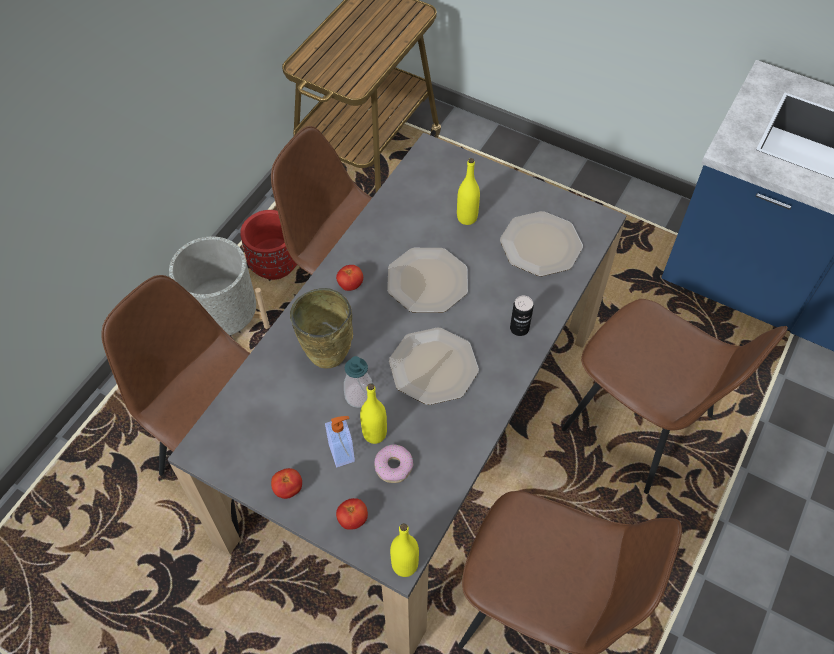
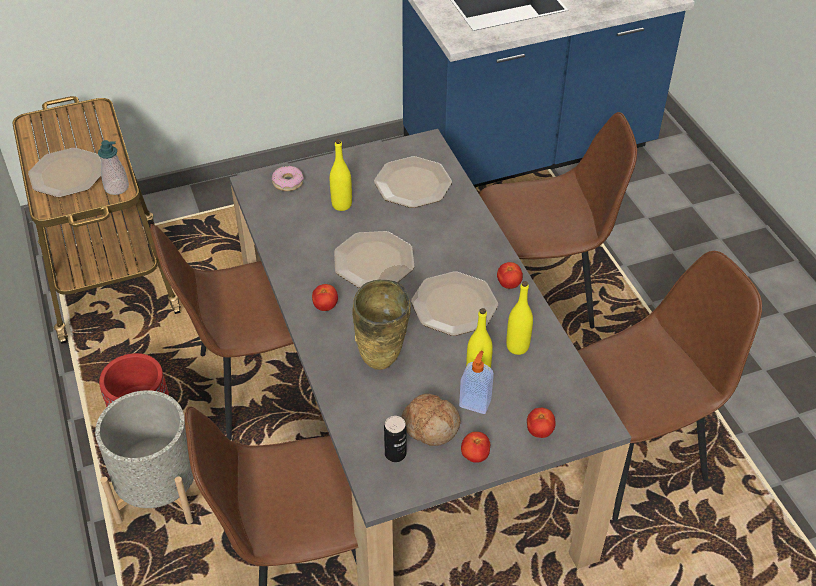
camera: 50 degrees left, 10 degrees down
soap dispenser [344,356,372,408] -> soap dispenser moved to [98,140,129,195]
donut [374,444,413,483] -> donut moved to [272,166,304,191]
yellow bottle [390,523,419,577] -> yellow bottle moved to [506,281,533,355]
can [510,296,534,336] -> can moved to [384,416,406,462]
none -> plate [28,148,101,197]
none -> bread [401,394,461,446]
none -> tomato [497,262,523,289]

